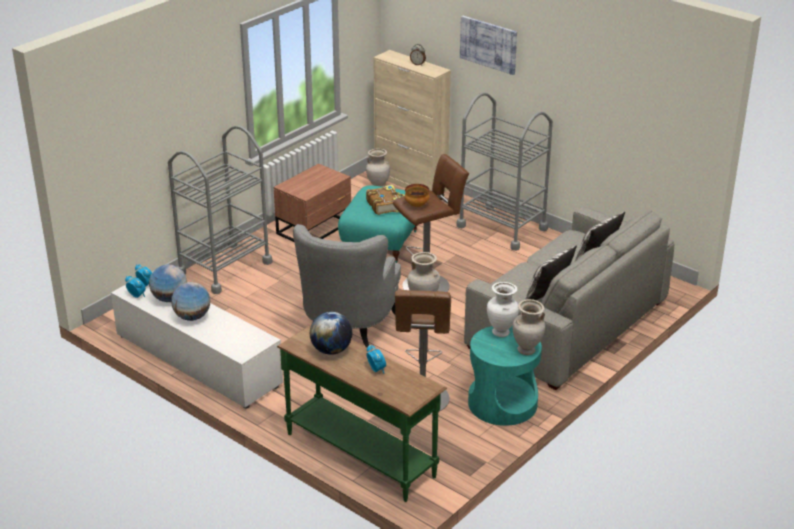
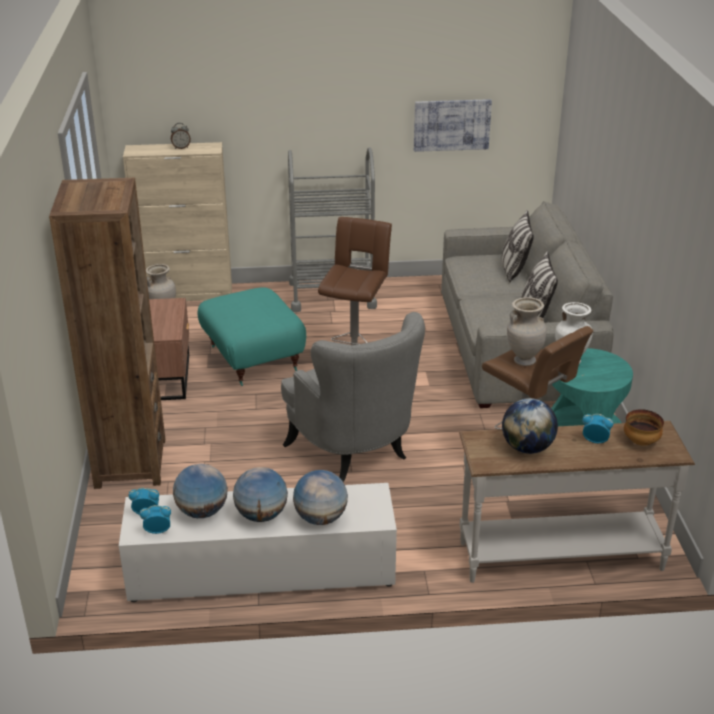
camera: 45 degrees left, 0 degrees up
grey cart [168,125,272,294] -> brown bookcase [49,178,165,489]
green console table [277,325,447,502] -> white console table [459,421,695,583]
book [366,185,404,215] -> none
bowl [405,184,430,207] -> bowl moved to [624,409,664,446]
picture [460,15,517,75] -> picture moved to [414,99,492,152]
beige vase [513,299,545,355] -> none
none -> globe [293,470,348,525]

